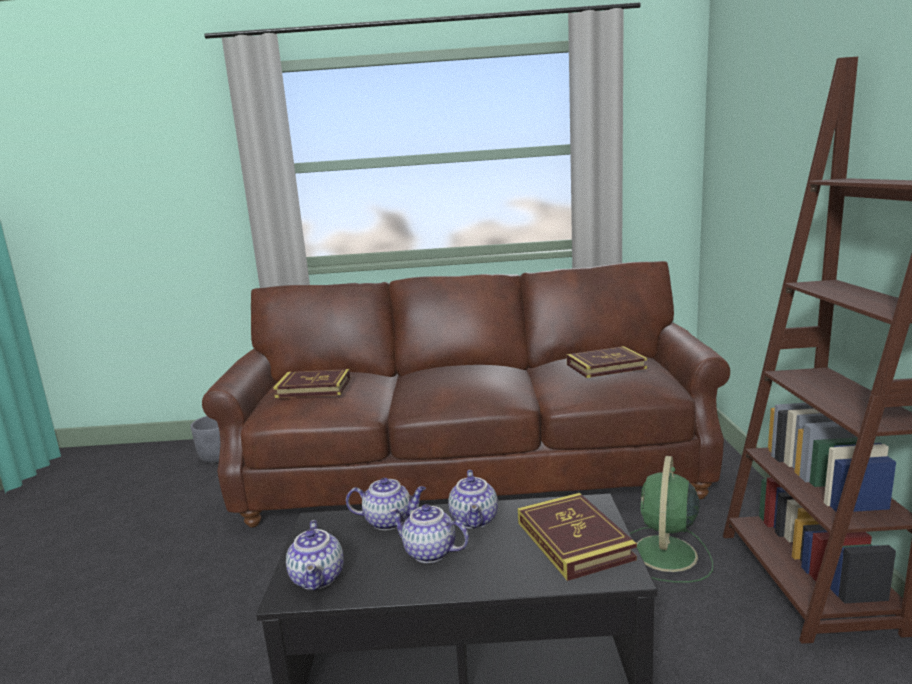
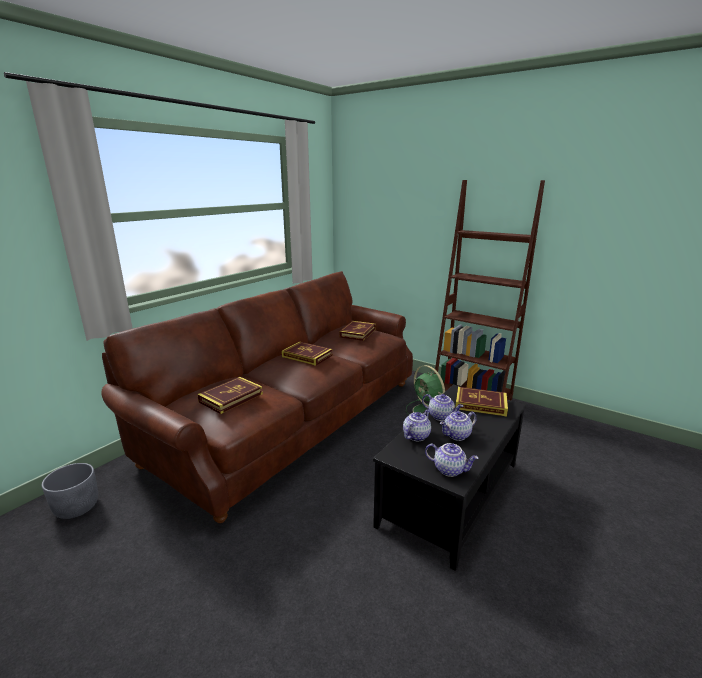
camera: 55 degrees left, 5 degrees up
none -> book [282,341,333,366]

